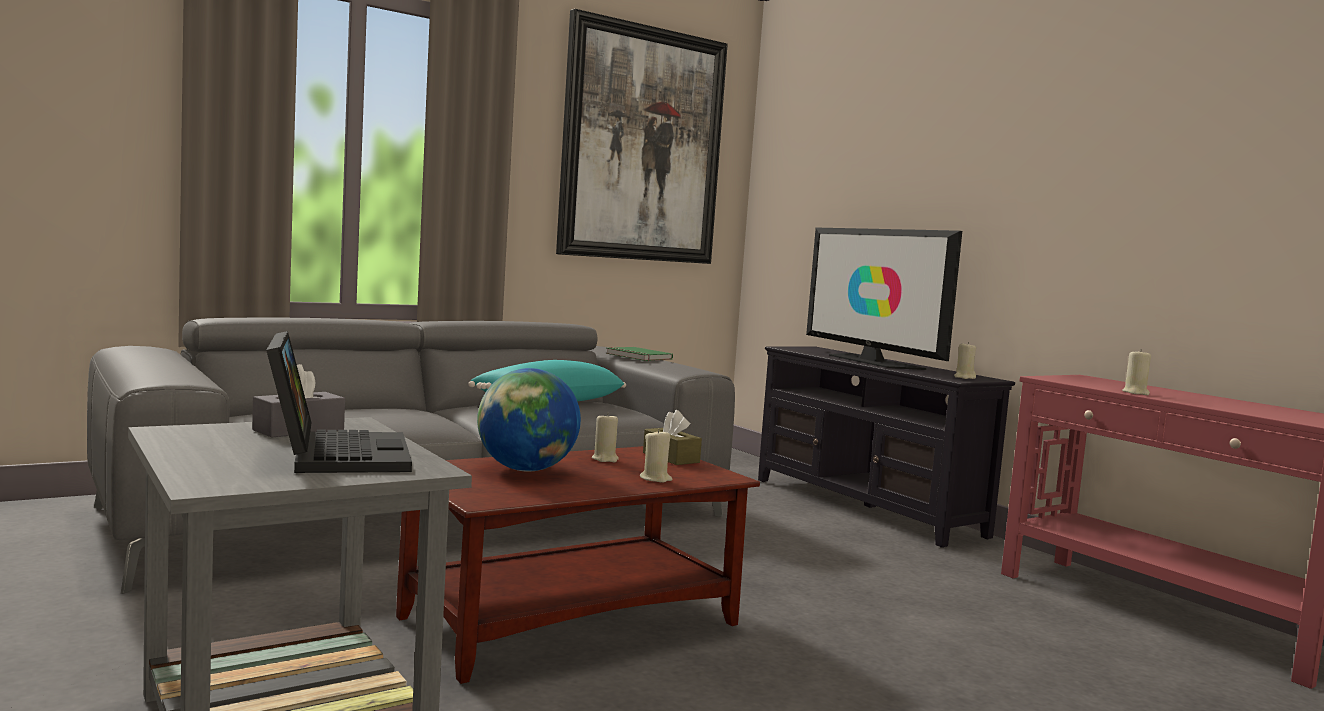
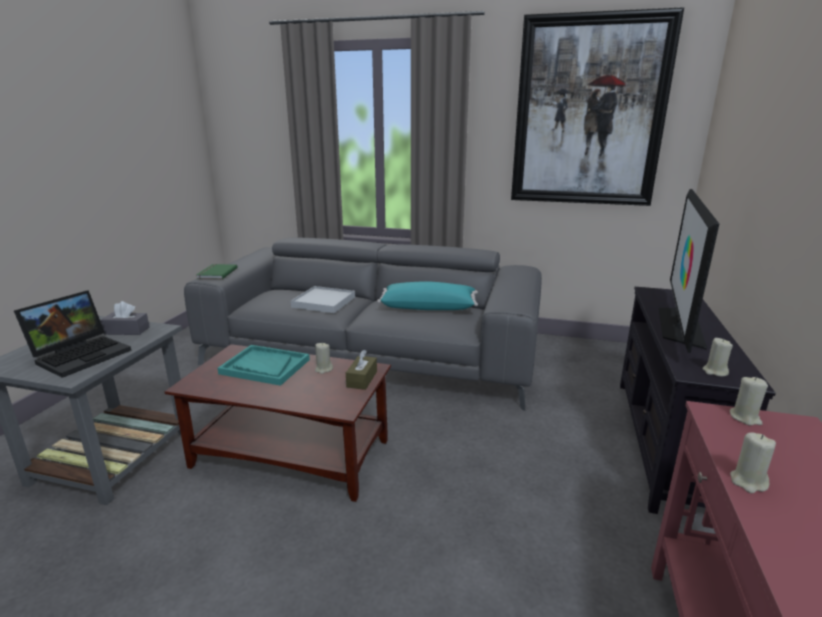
camera: 50 degrees right, 15 degrees up
globe [477,368,581,472] -> turquoise tray [217,345,310,386]
green book [606,347,673,361] -> green book moved to [196,264,237,279]
beige candle [640,429,672,483] -> beige candle moved to [730,377,768,426]
none -> white tray [291,286,355,313]

